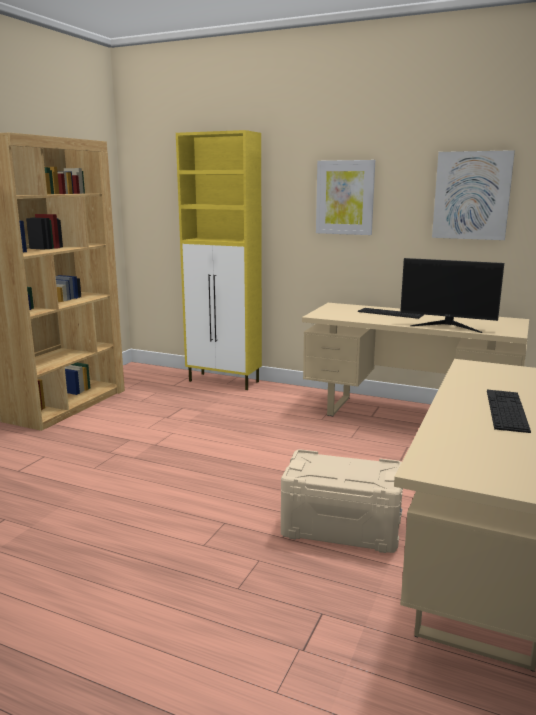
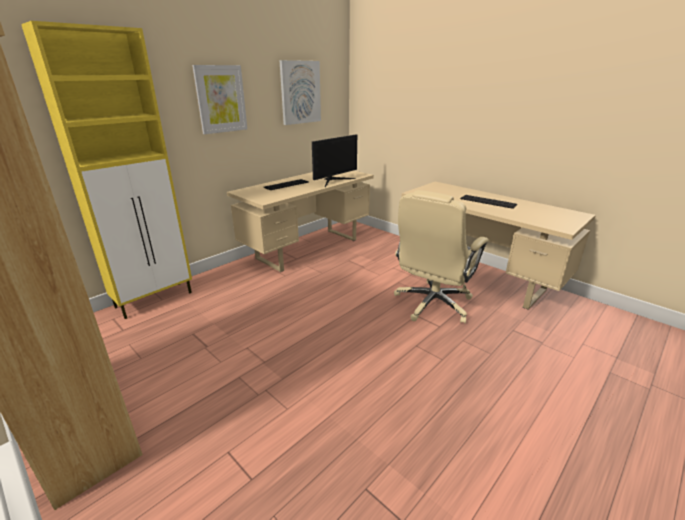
camera: 70 degrees left, 10 degrees up
beige storage box [281,449,403,553] -> beige office chair [394,190,489,323]

